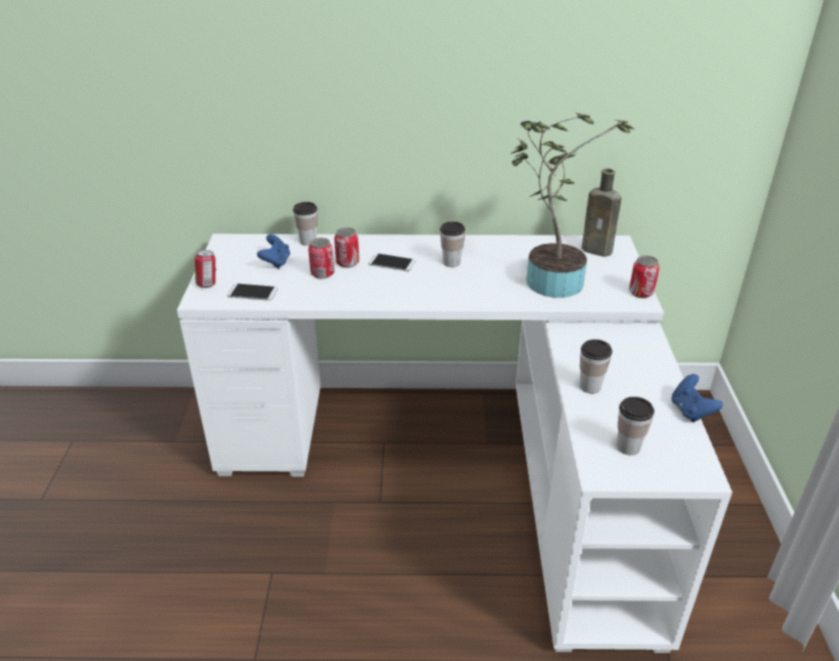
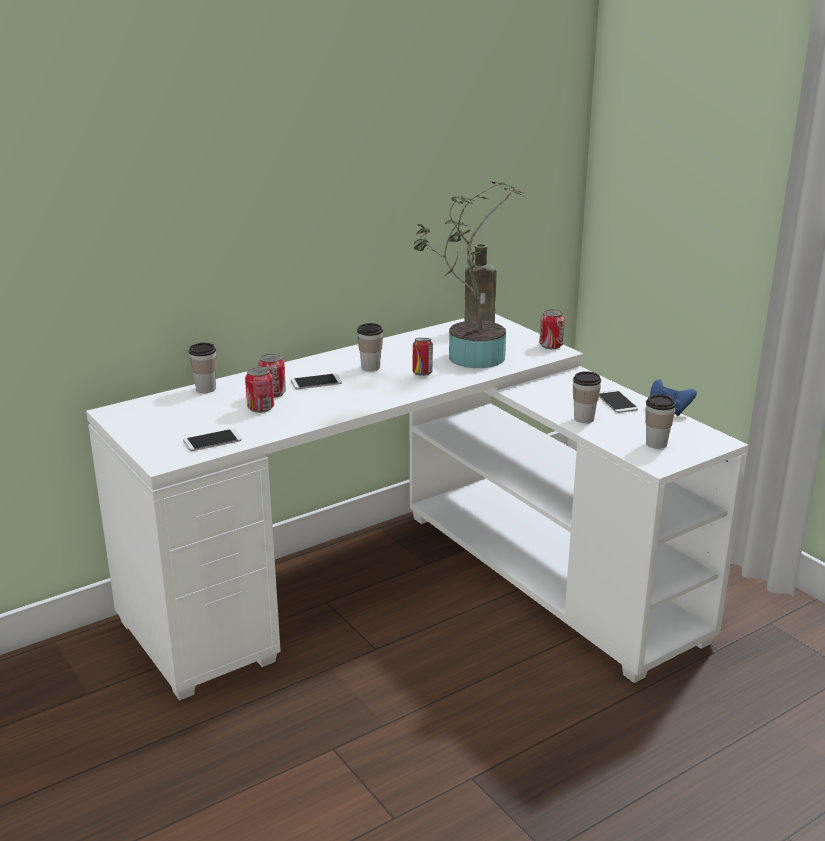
camera: 35 degrees left, 10 degrees down
can [195,250,216,288] -> can moved to [412,338,433,376]
blue game controller [257,234,290,269] -> none
none -> phone [599,390,638,413]

